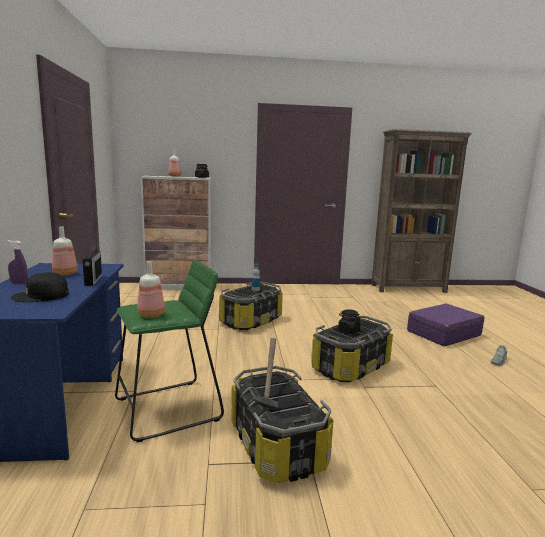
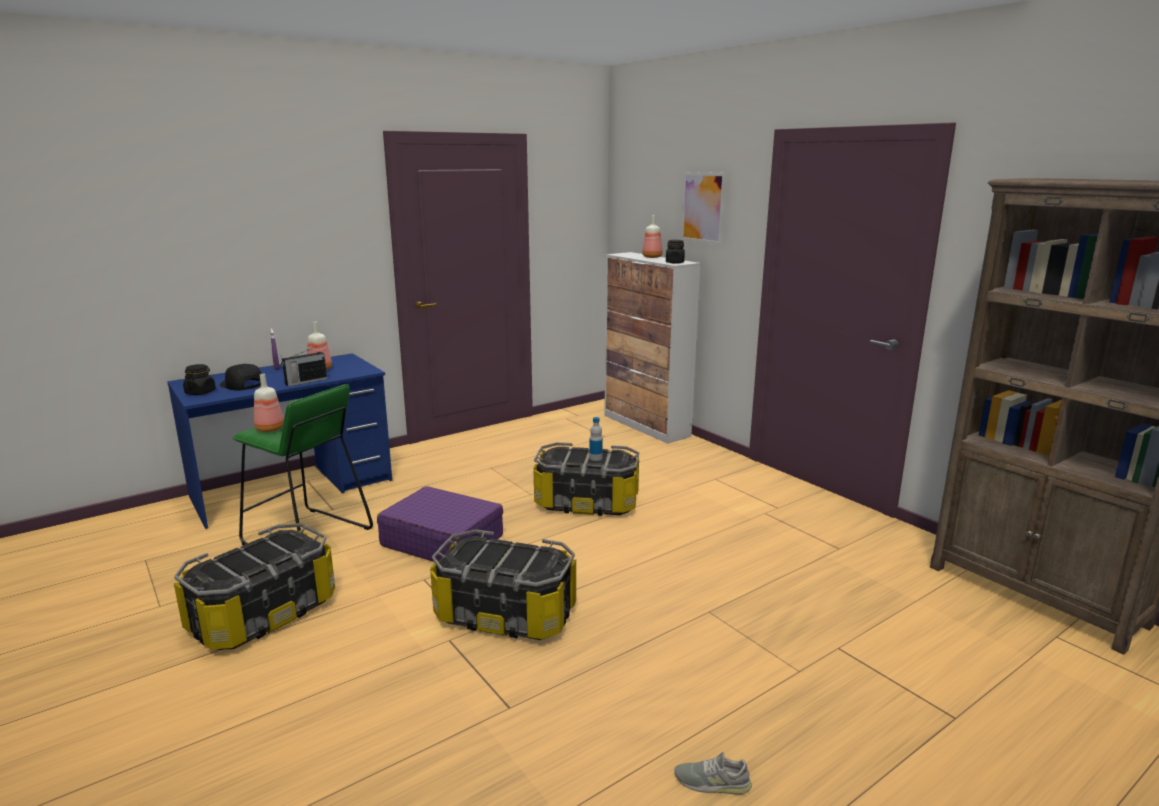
camera: 60 degrees right, 5 degrees up
hammer [253,338,278,410] -> none
black jar [338,309,361,334] -> black jar moved to [183,364,216,395]
purple suitcase [407,303,484,346] -> purple suitcase moved to [377,486,503,562]
none -> picture [681,172,726,245]

